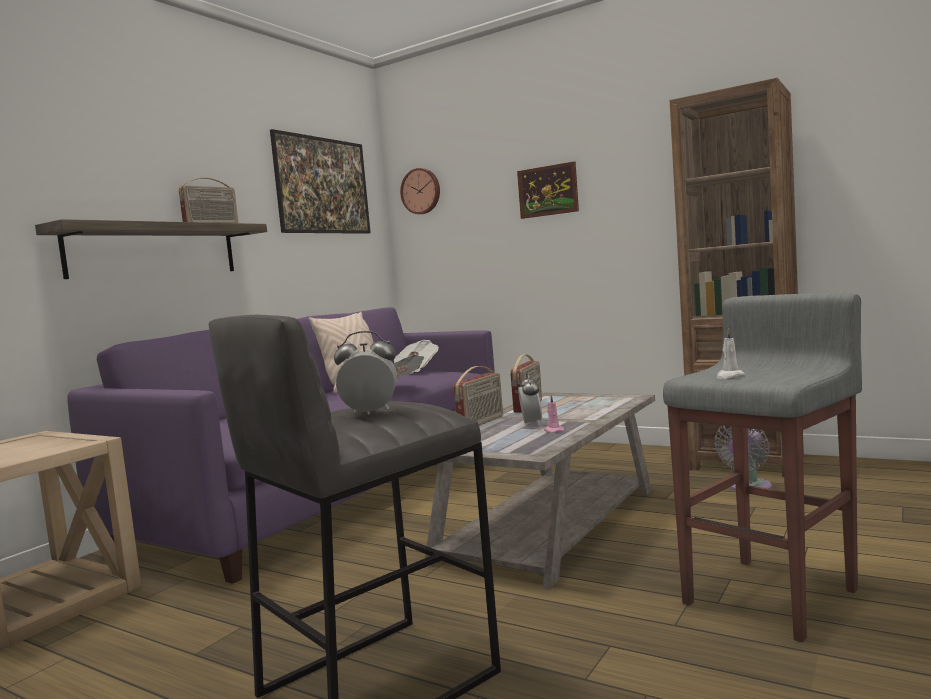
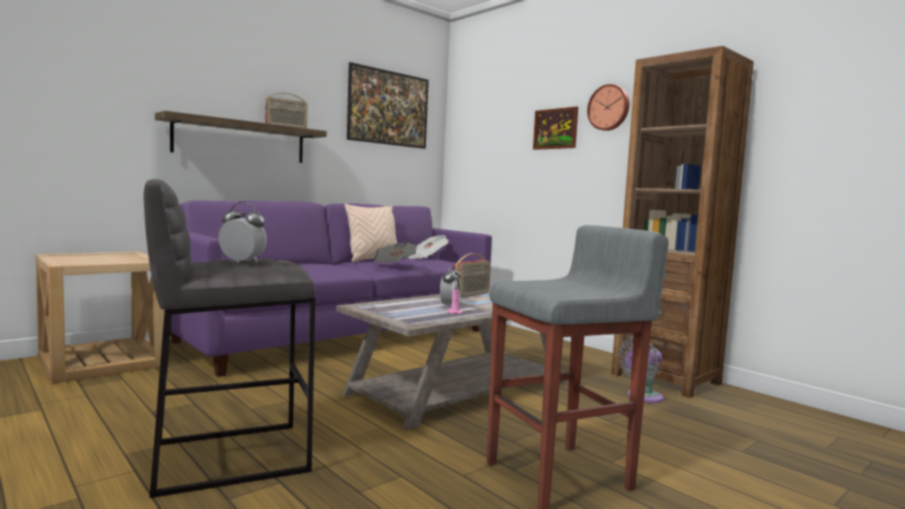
camera: 15 degrees right, 0 degrees up
wall clock [400,168,440,214] -> wall clock moved to [587,84,629,131]
radio [453,366,503,426] -> none
white candle [717,328,745,379] -> none

